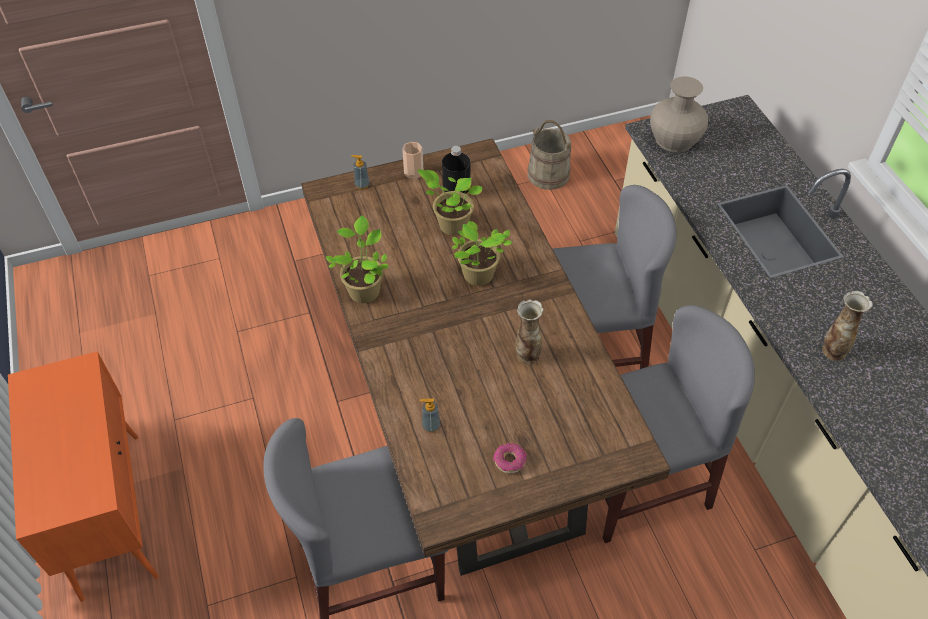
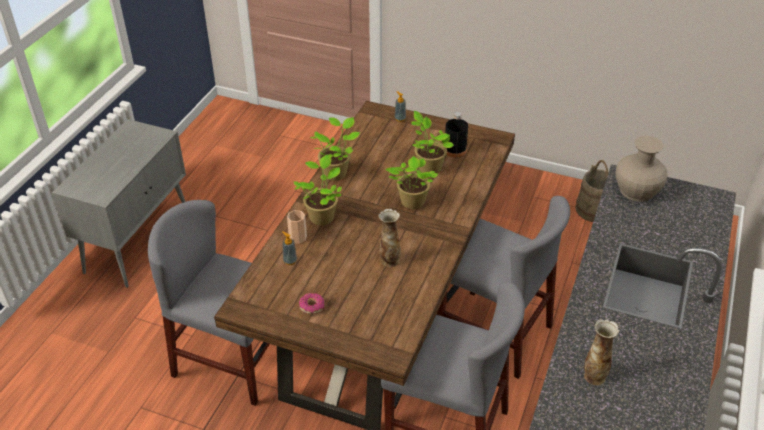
camera: 40 degrees right, 10 degrees down
orange cabinet [8,351,159,602] -> grey cabinet [52,119,186,288]
cup [402,142,423,179] -> cup moved to [287,210,307,244]
none -> potted plant [294,154,342,225]

